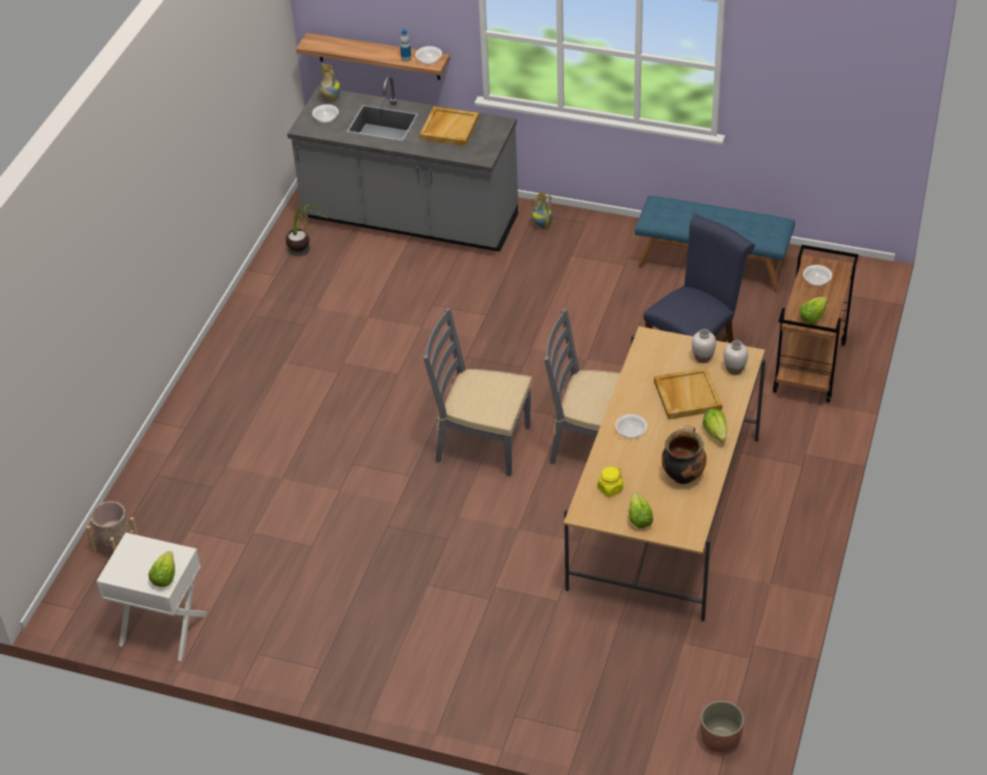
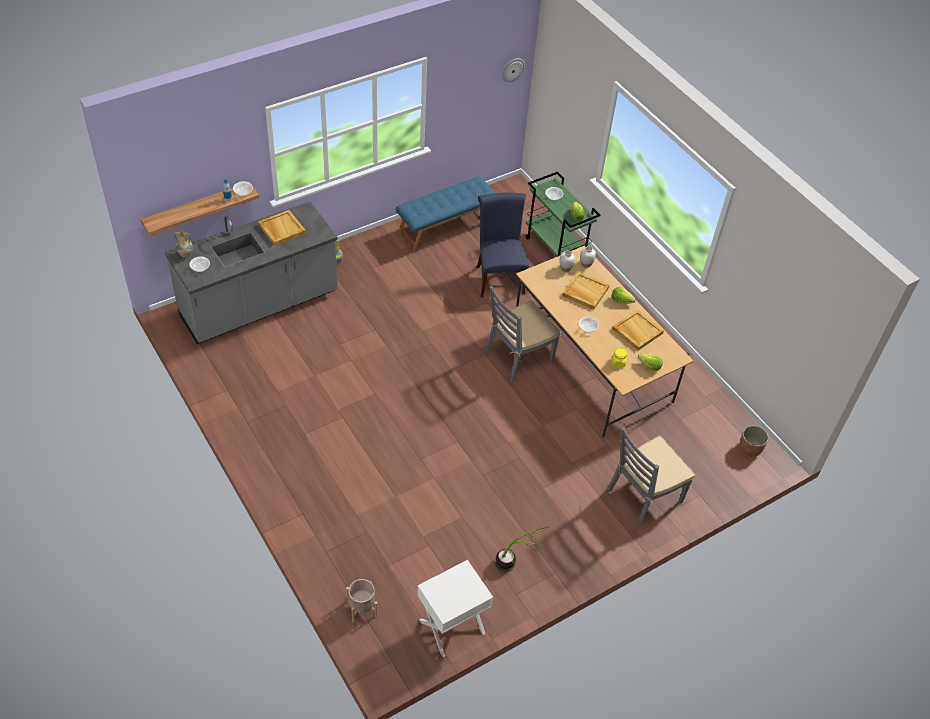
camera: 55 degrees left, 5 degrees up
lettuce [148,551,175,587] -> none
potted plant [286,205,328,256] -> potted plant moved to [495,527,549,572]
grey chair [423,308,532,476] -> grey chair moved to [607,427,695,527]
cooking pot [662,425,707,484] -> beige tray [612,309,664,350]
brown cart [773,245,859,403] -> green cart [526,172,600,257]
none -> wall clock [502,58,525,82]

